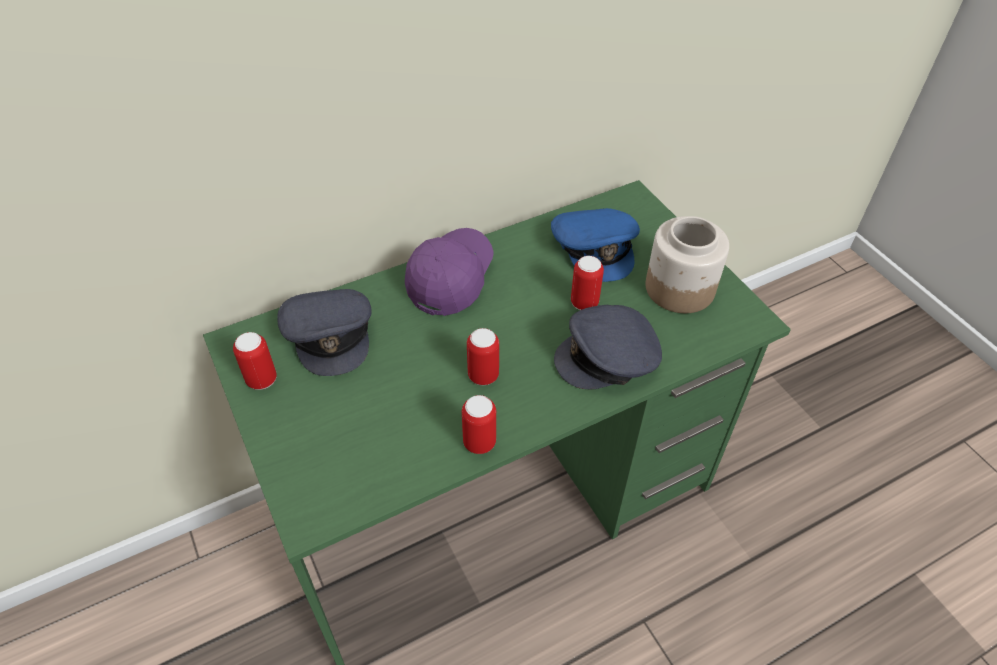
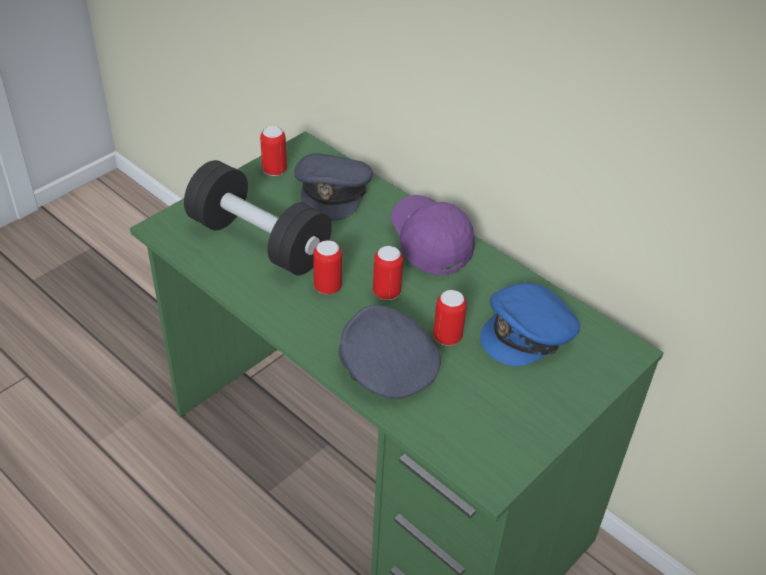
camera: 70 degrees right, 5 degrees down
grey cap [278,289,372,376] -> grey cap turned 45 degrees counterclockwise [294,153,373,220]
purple cap [405,228,494,316] -> purple cap turned 120 degrees counterclockwise [391,195,475,276]
can [462,395,496,454] -> can moved to [373,246,403,300]
jar [646,216,729,313] -> none
none -> black dumbbell [184,160,332,275]

